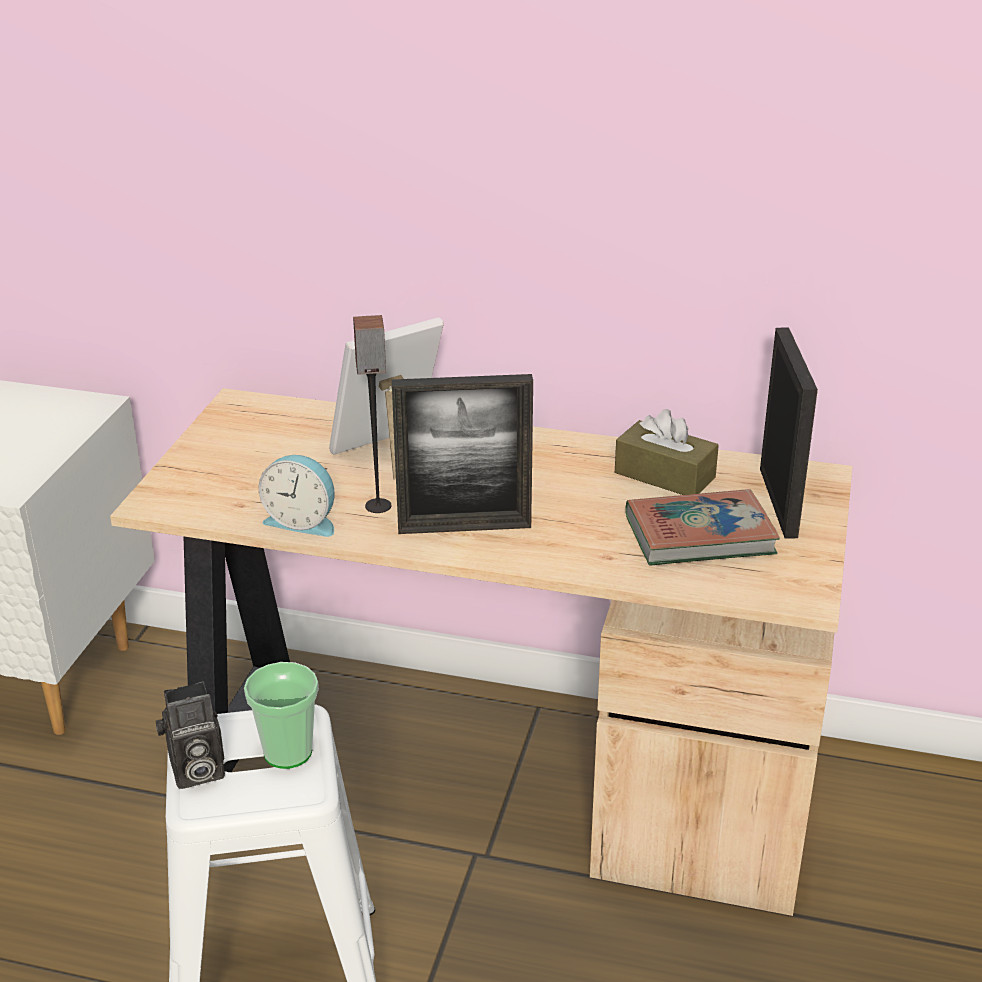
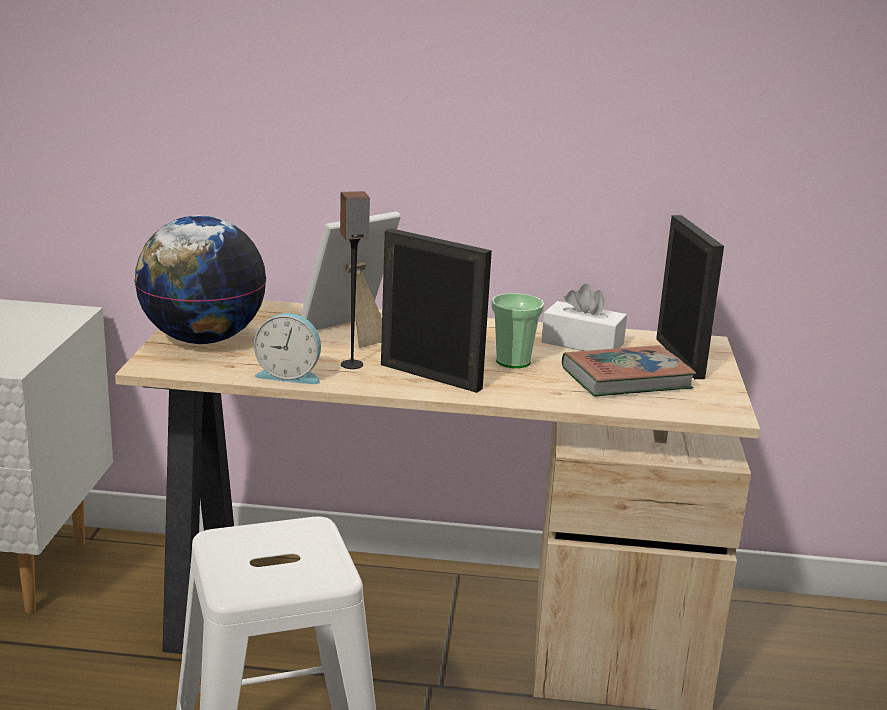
camera: 10 degrees left, 10 degrees down
camera [155,681,225,789] -> none
cup [244,662,319,769] -> cup moved to [491,293,544,368]
picture frame [392,374,533,534] -> picture frame turned 135 degrees counterclockwise [381,228,492,393]
brown tissue box [615,409,719,495] -> white tissue box [541,284,627,351]
none -> globe [134,215,267,344]

